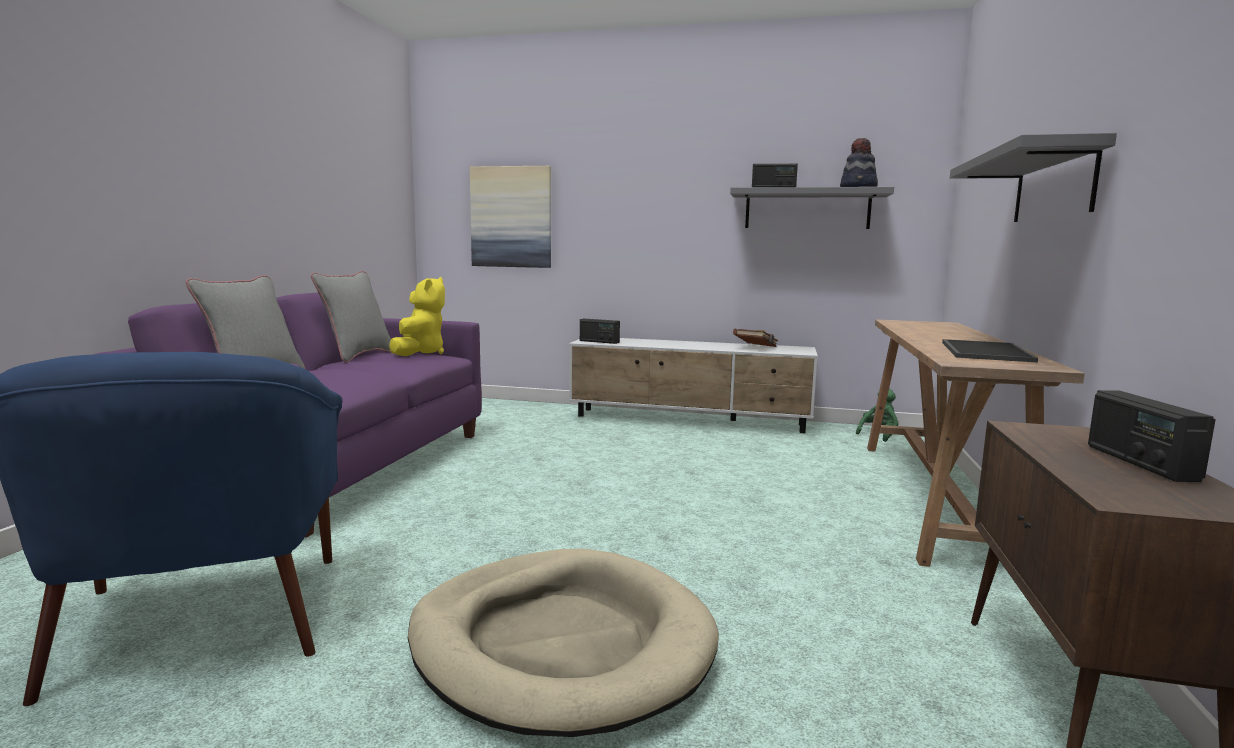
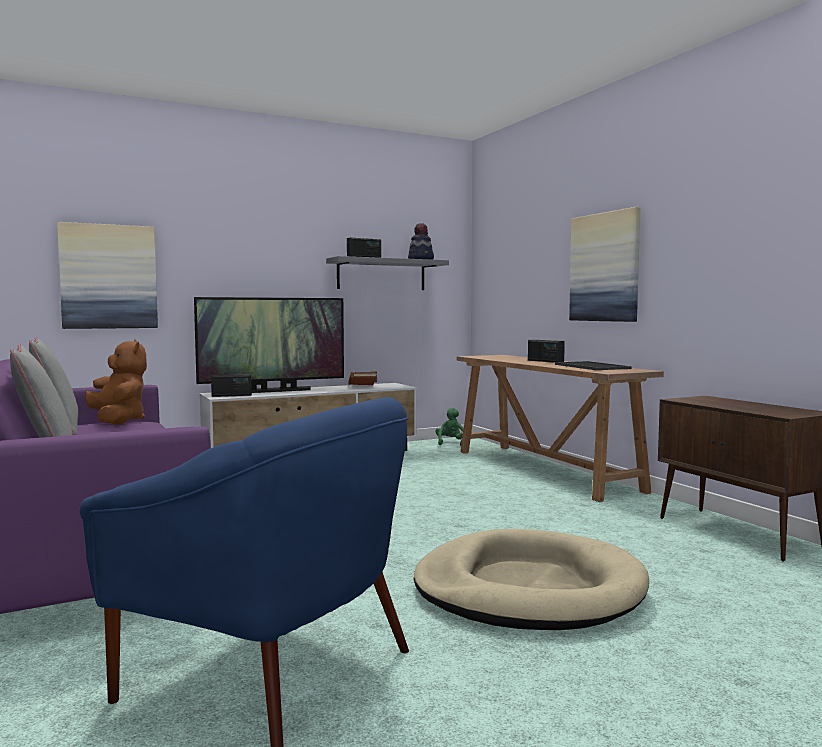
camera: 40 degrees left, 5 degrees down
yellow plush toy [389,277,445,356] -> brown plush toy [85,339,147,425]
grey shelf [950,133,1117,222] -> picture [569,207,640,322]
radio [1088,390,1216,482] -> radio moved to [528,340,565,363]
none -> television [194,297,344,393]

